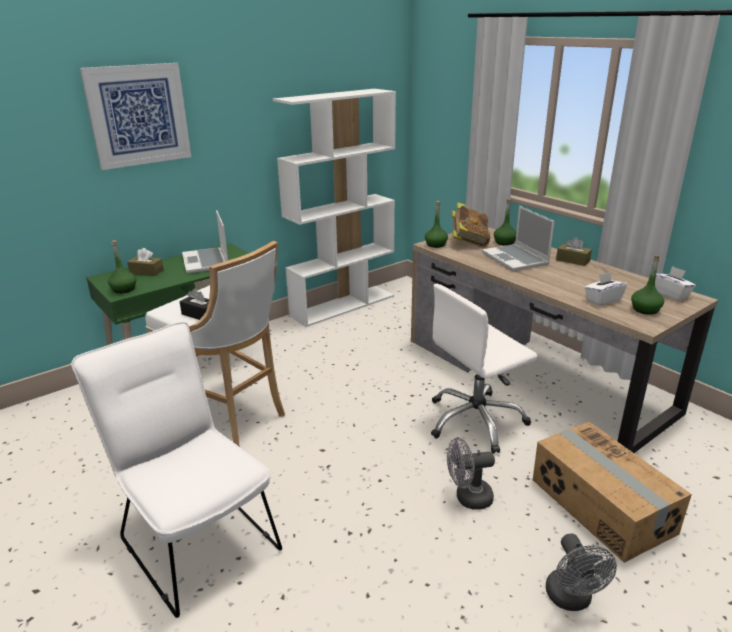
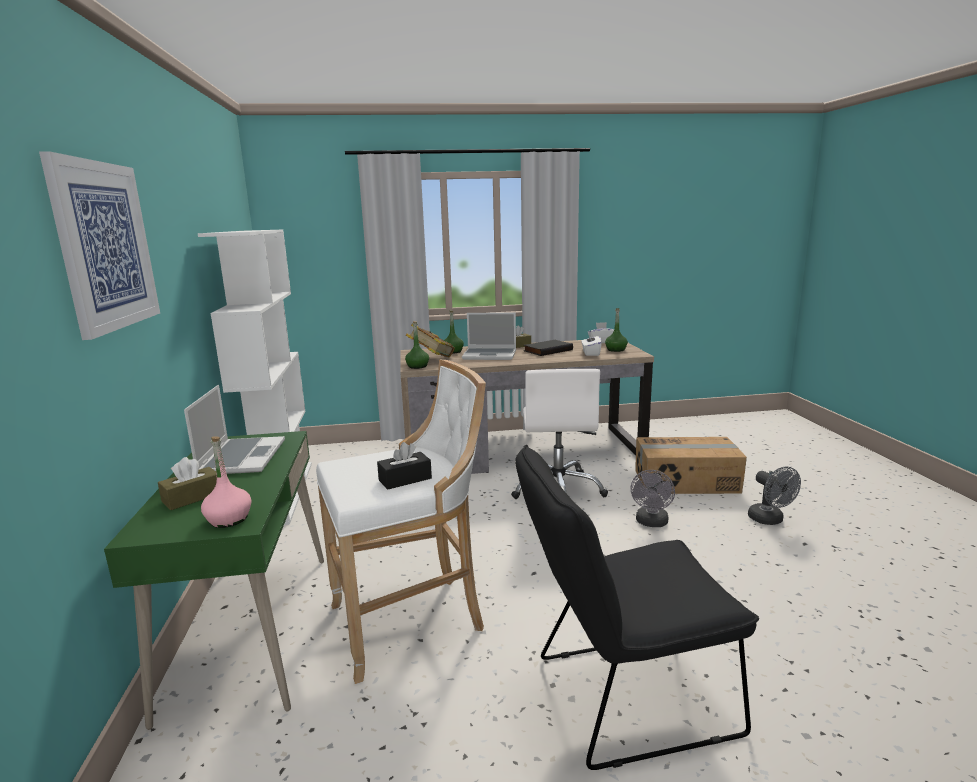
camera: 60 degrees left, 10 degrees down
white chair [71,322,282,618] -> black chair [515,445,759,770]
green bottle [108,240,136,293] -> pink bottle [201,436,252,528]
laptop [182,210,228,273] -> laptop turned 105 degrees counterclockwise [184,385,285,474]
grey fan [546,533,617,611] -> grey fan turned 45 degrees clockwise [748,466,801,525]
none -> black book [524,340,573,356]

